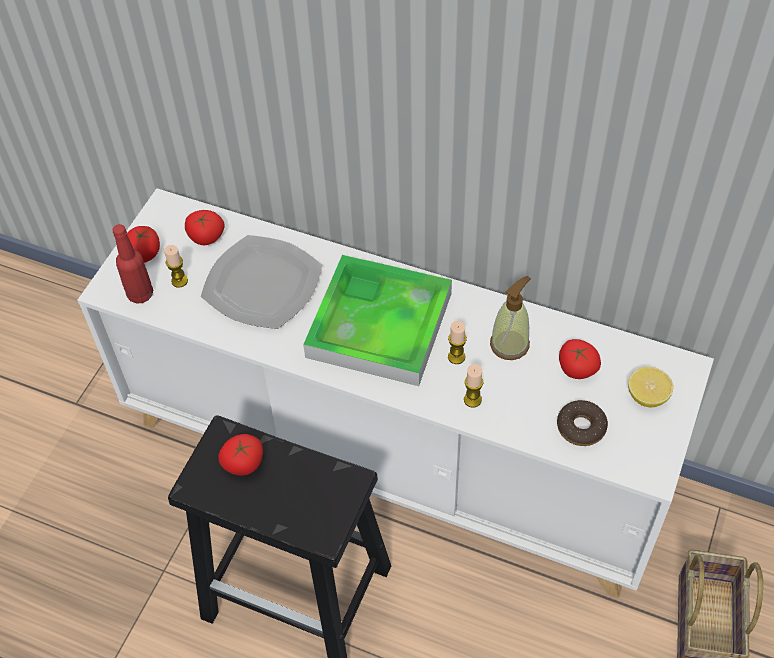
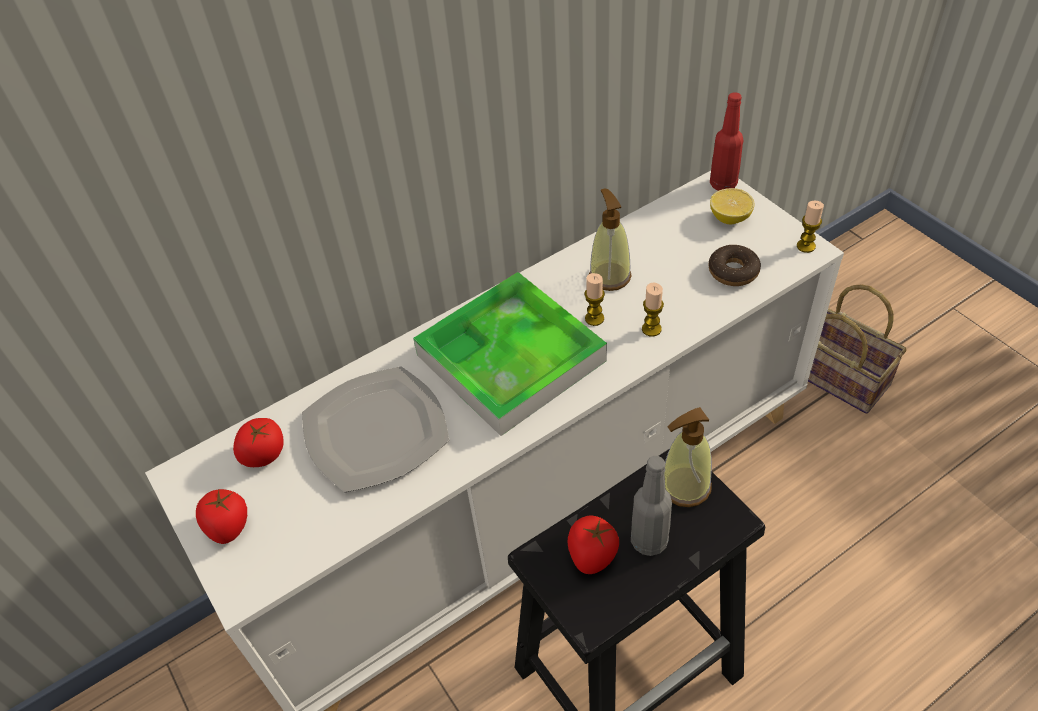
camera: 55 degrees left, 5 degrees down
red bottle [113,224,153,304] -> red bottle moved to [710,92,743,191]
candle [164,245,188,288] -> candle moved to [797,201,824,253]
tomato [559,339,601,379] -> none
none -> grey bottle [631,456,672,556]
none -> soap dispenser [664,407,712,507]

